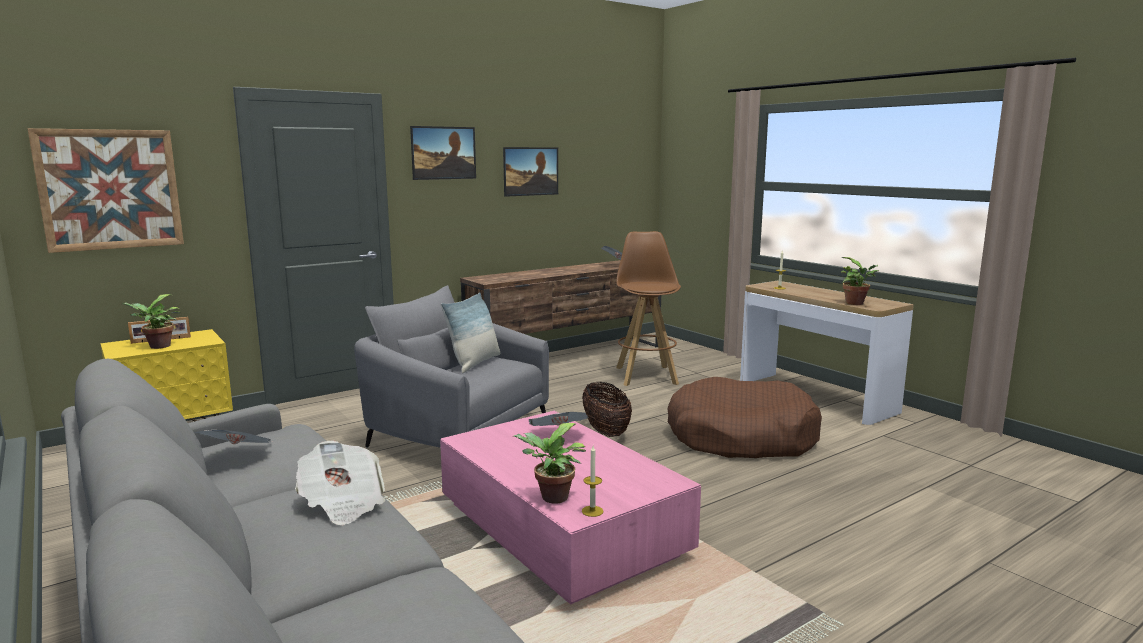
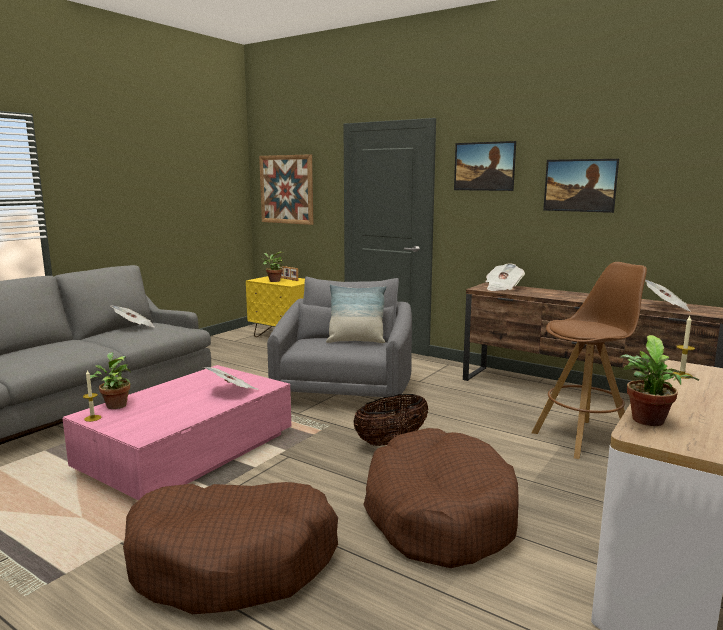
camera: 70 degrees right, 0 degrees up
newspaper [295,440,385,525] -> newspaper moved to [485,263,525,291]
none -> brown dog bed [123,482,338,614]

